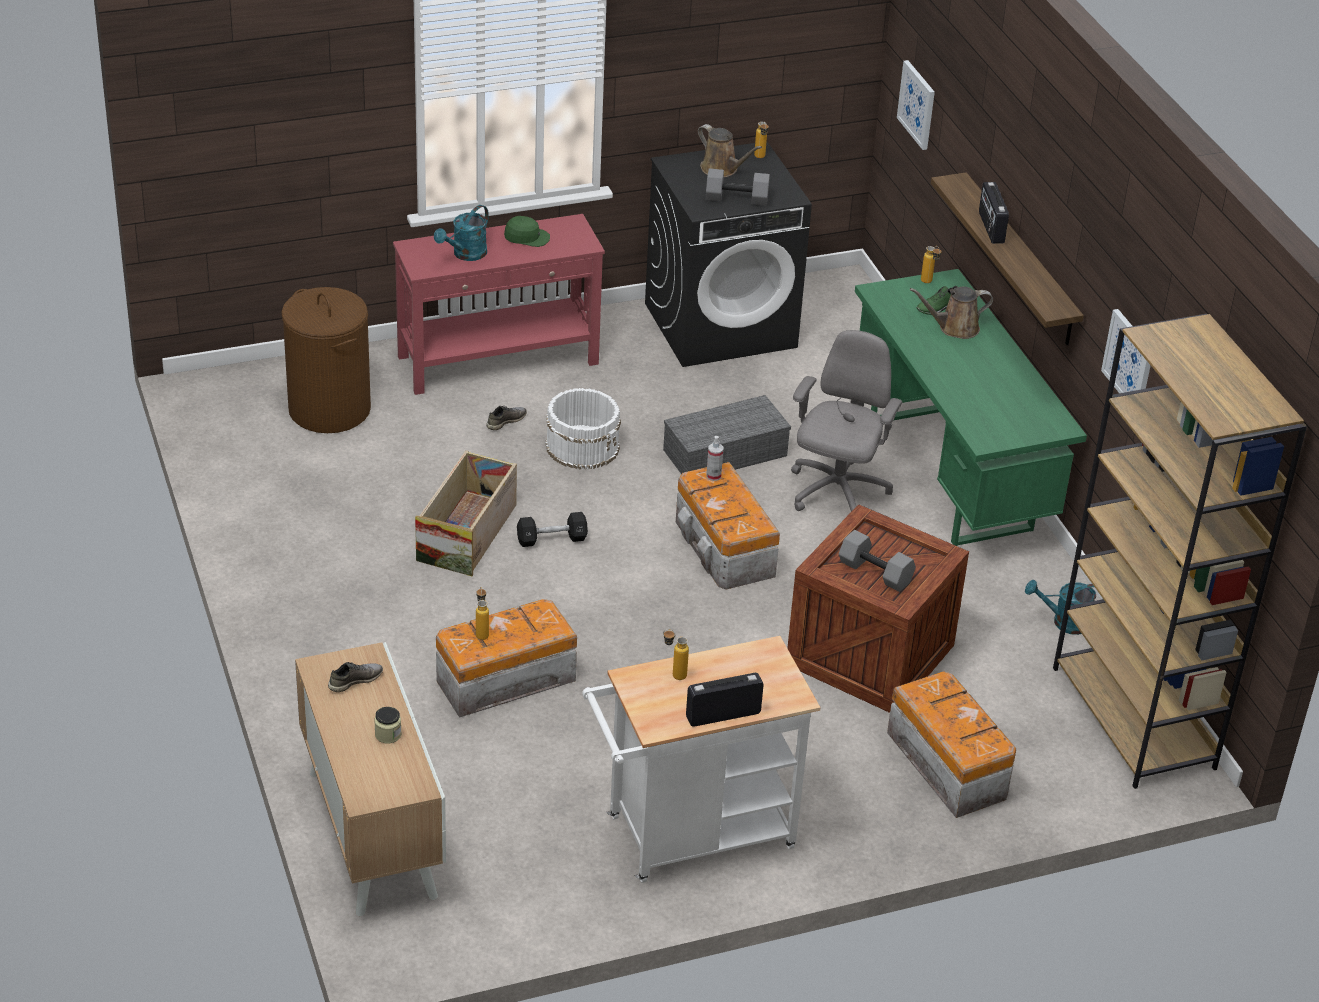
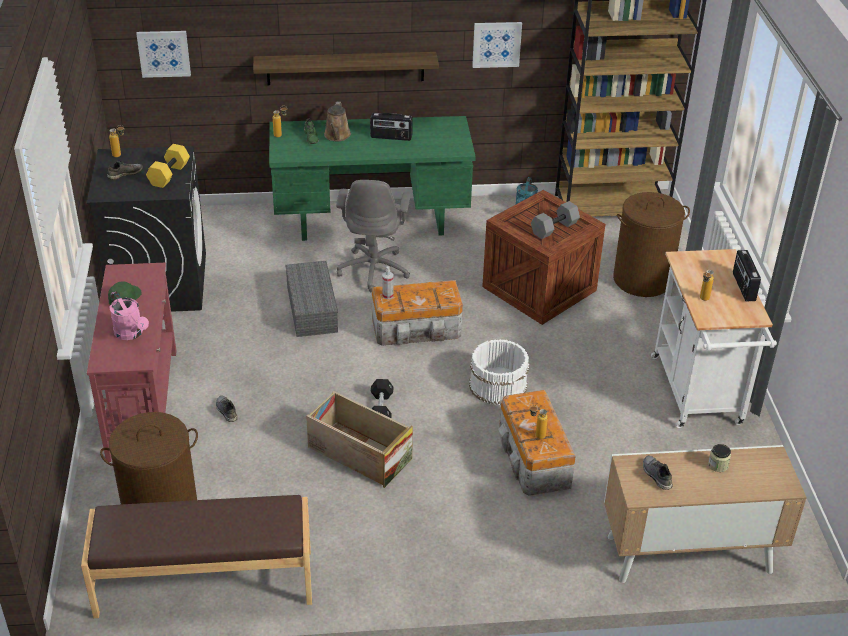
camera: 75 degrees left, 0 degrees up
turquoise watering can [434,205,489,261] -> pink watering can [109,291,149,340]
white bucket [545,388,621,469] -> white bucket moved to [469,339,529,405]
brown watering can [698,124,762,177] -> grey shoe [107,161,143,180]
grey dumbbell [706,168,770,206] -> yellow dumbbell [146,144,190,188]
grey office chair [791,330,902,512] -> grey office chair turned 120 degrees counterclockwise [336,180,411,293]
storage box [887,671,1016,818] -> brown laundry basket [613,192,690,297]
radio [979,182,1009,244] -> radio moved to [370,113,413,141]
none -> brown bench [81,495,312,618]

